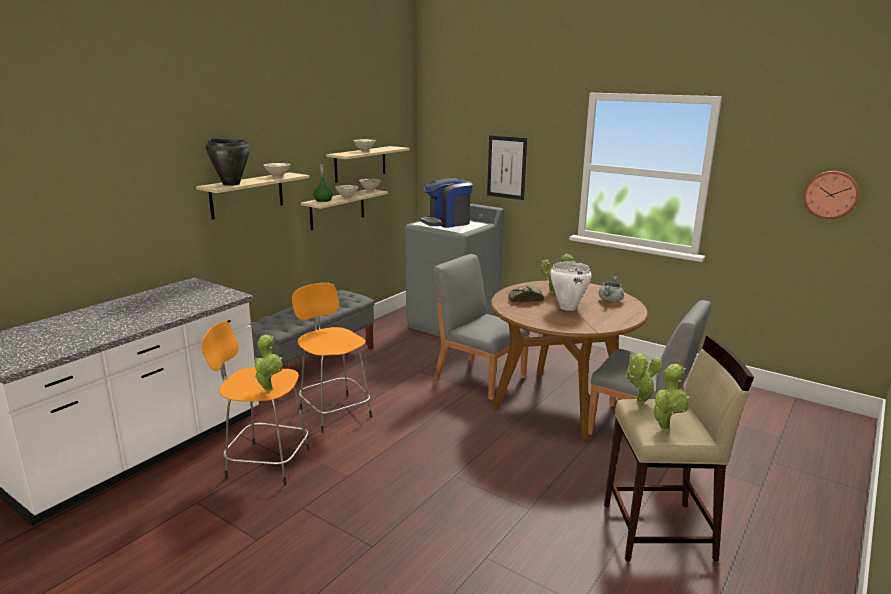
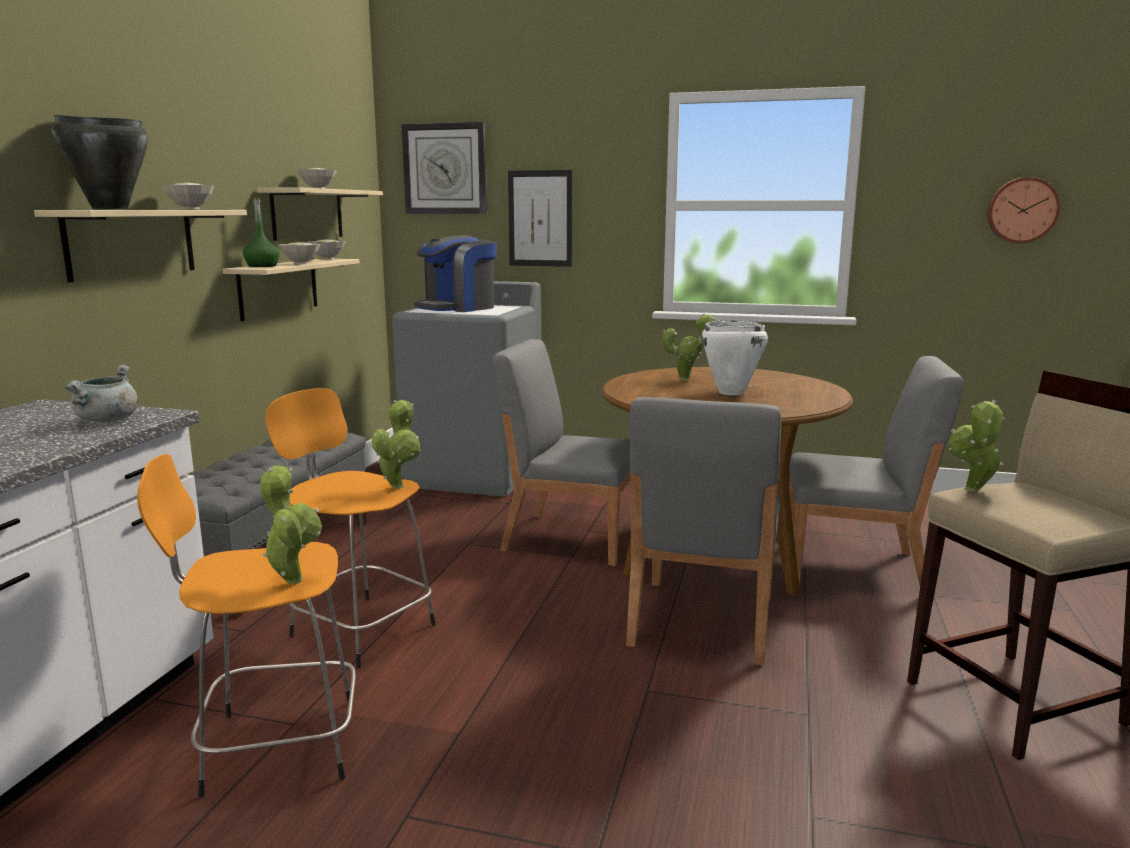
camera: 20 degrees left, 5 degrees down
bread [508,285,544,302] -> none
grey cooking pot [598,276,624,302] -> grey cooking pot moved to [64,365,139,422]
potted plant [652,364,690,431] -> potted plant moved to [372,400,420,489]
none -> wall clock [401,122,487,214]
none -> grey chair [626,397,781,666]

